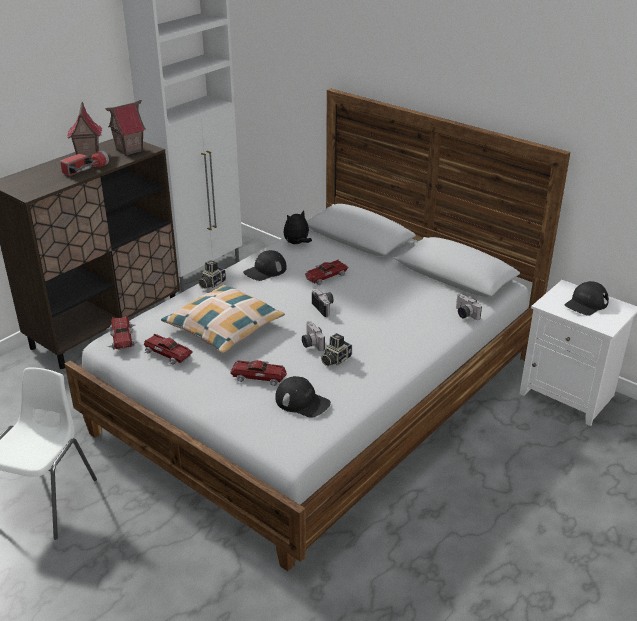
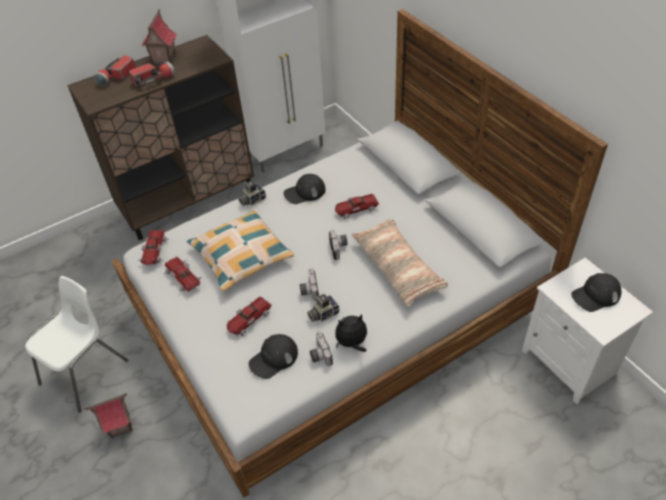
camera: 20 degrees right, 15 degrees up
toy house [106,100,146,156] -> toy house moved to [84,393,132,438]
toy car [230,360,287,386] -> toy car turned 105 degrees clockwise [226,296,272,336]
black cap [275,376,331,418] -> black cap turned 90 degrees clockwise [248,334,298,379]
plush toy [283,210,312,244] -> plush toy moved to [335,314,367,352]
camera [456,294,482,320] -> camera moved to [310,331,333,366]
none -> flashlight [94,55,136,86]
none -> pillow [352,219,448,307]

